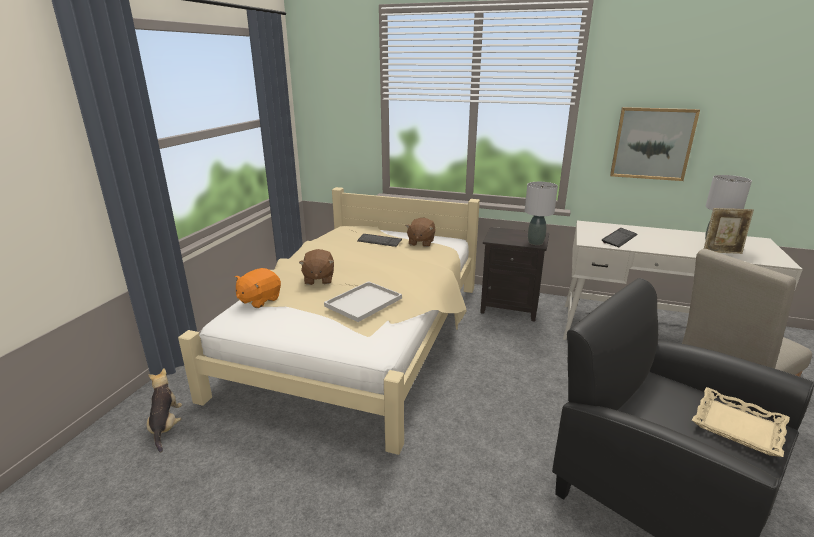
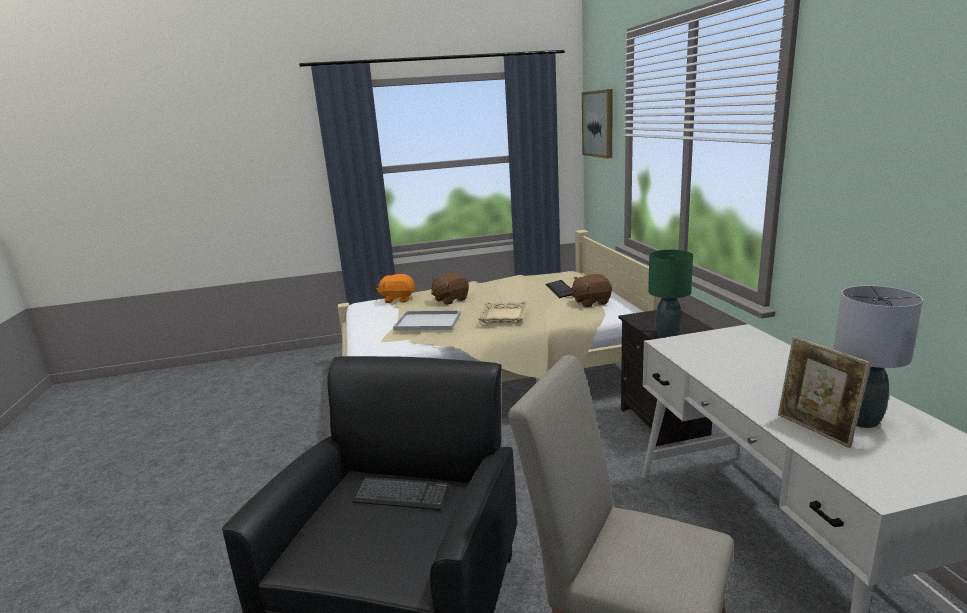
camera: 60 degrees right, 5 degrees down
plush toy [147,368,182,452] -> none
grey table lamp [525,182,558,245] -> green table lamp [648,250,693,338]
keyboard [602,228,638,247] -> keyboard moved to [352,477,449,510]
picture [610,107,700,181] -> picture moved to [582,89,613,159]
beige tray [692,387,790,457] -> beige tray moved to [478,302,527,323]

